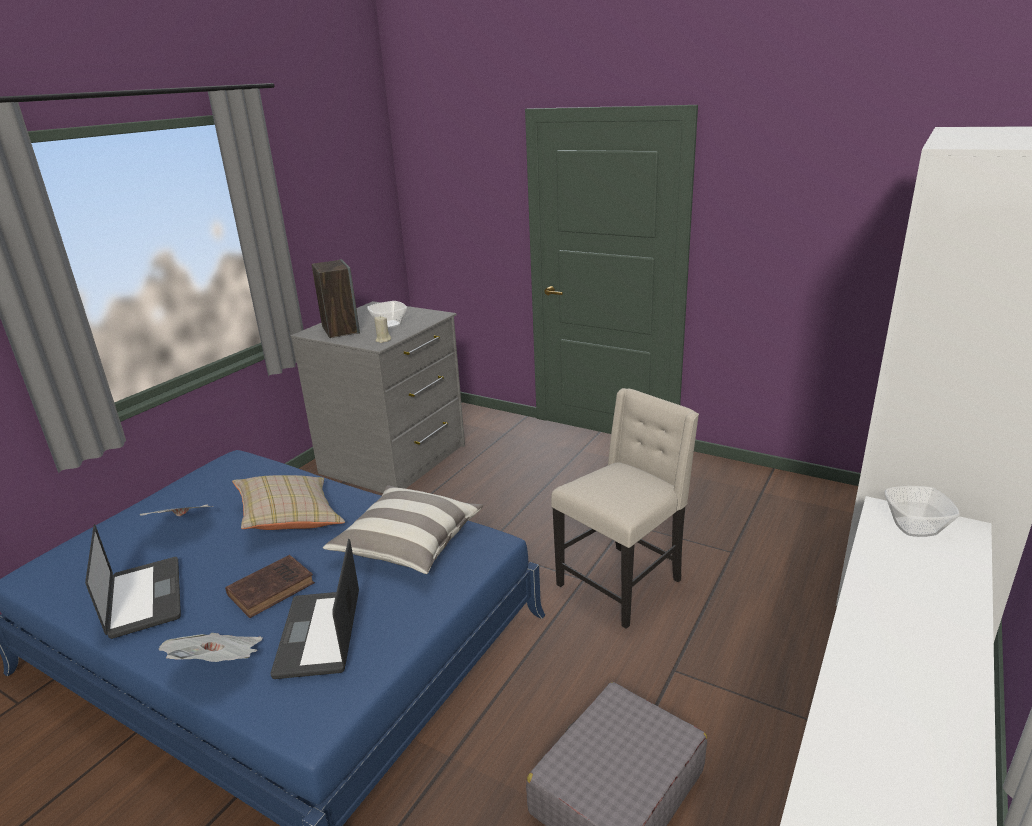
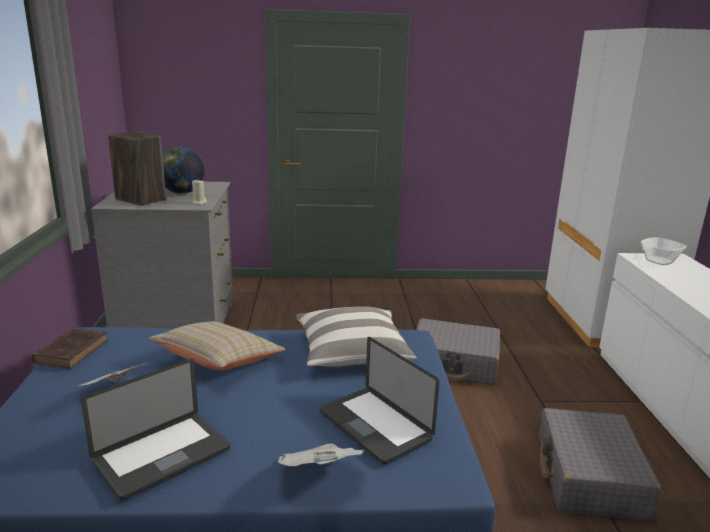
camera: 35 degrees left, 5 degrees down
laptop [85,524,181,639] -> laptop turned 105 degrees clockwise [81,359,231,500]
brown book [225,555,315,618] -> brown book moved to [31,327,108,369]
bowl [367,301,407,328] -> globe [162,147,204,194]
beige chair [551,388,699,629] -> grey suitcase [416,318,500,385]

